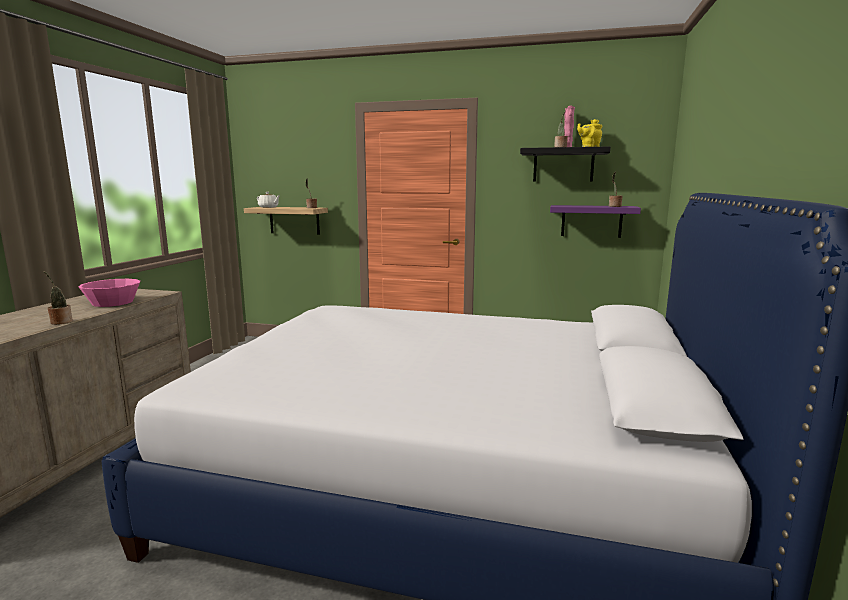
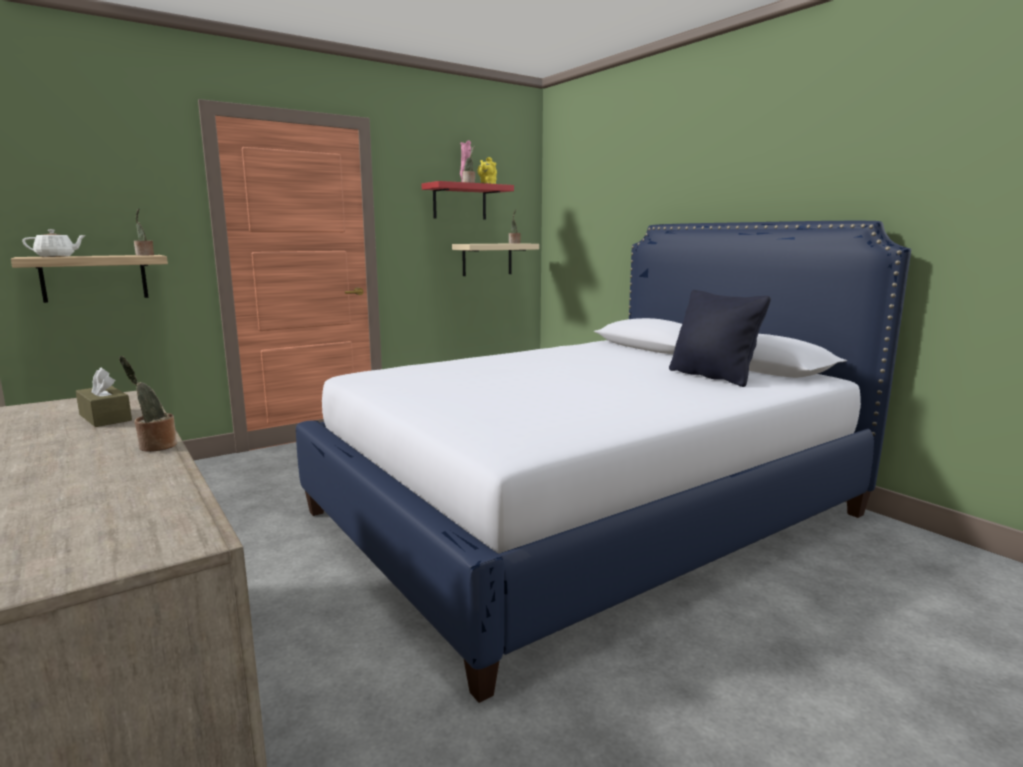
camera: 50 degrees left, 0 degrees up
pink bowl [78,279,140,307] -> brown tissue box [76,367,132,427]
black shelf [520,146,611,181] -> red shelf [422,181,514,219]
purple shelf [550,205,641,238] -> beige shelf [452,243,539,276]
none -> black pillow [669,290,771,387]

